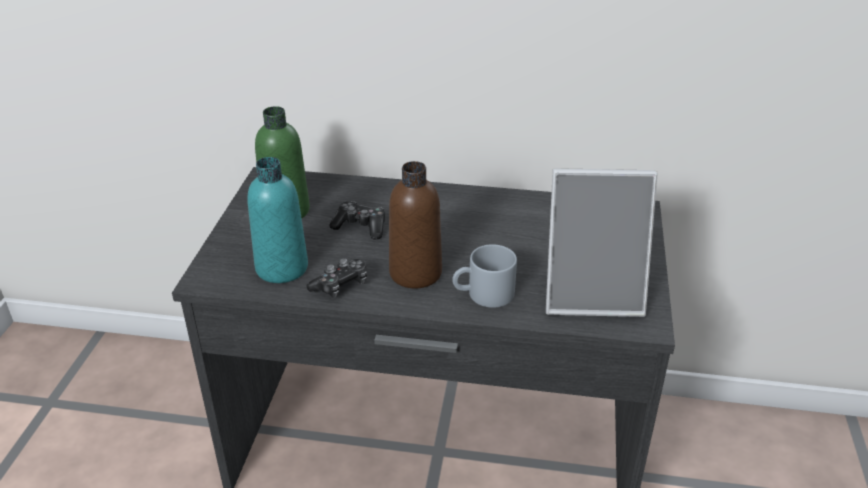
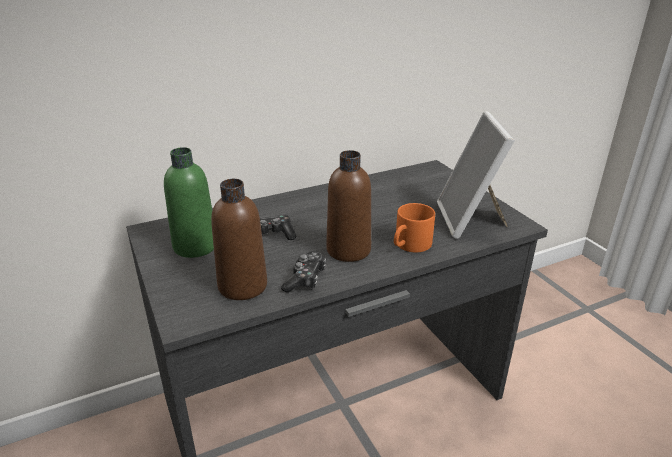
camera: 35 degrees left, 5 degrees down
turquoise bottle [247,157,308,283] -> brown bottle [211,179,267,300]
grey mug [452,244,517,308] -> orange mug [394,203,435,252]
picture frame [546,168,658,317] -> picture frame turned 120 degrees clockwise [437,111,515,239]

